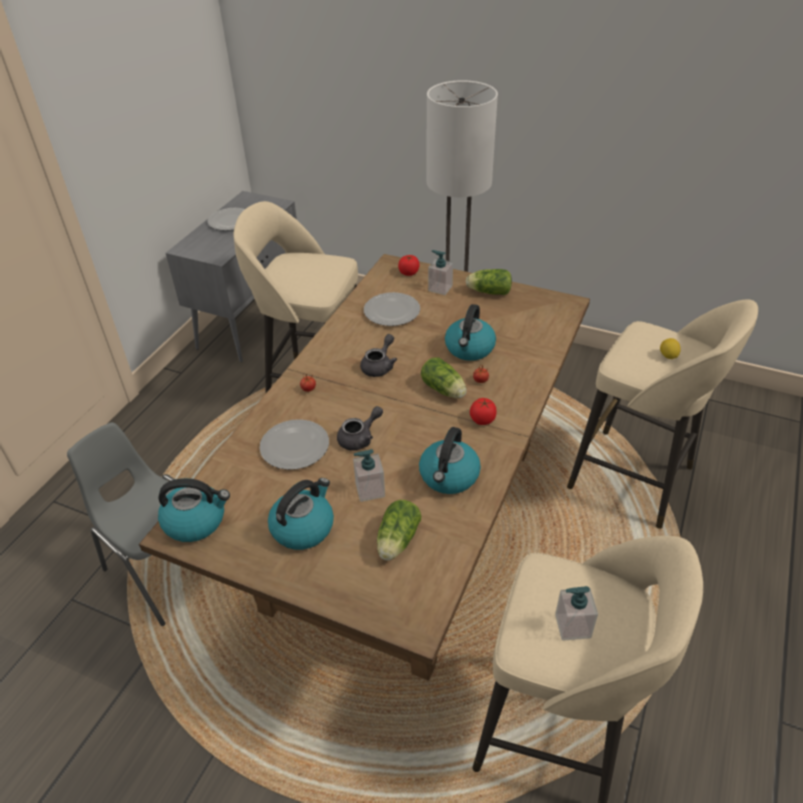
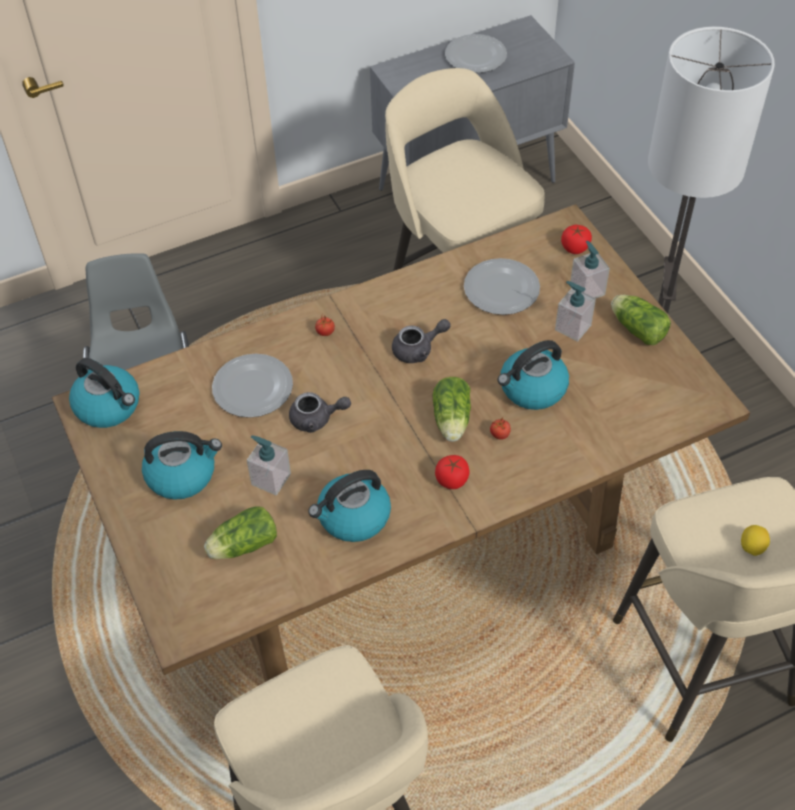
camera: 40 degrees right, 10 degrees up
soap dispenser [555,586,598,641] -> soap dispenser moved to [555,281,596,342]

